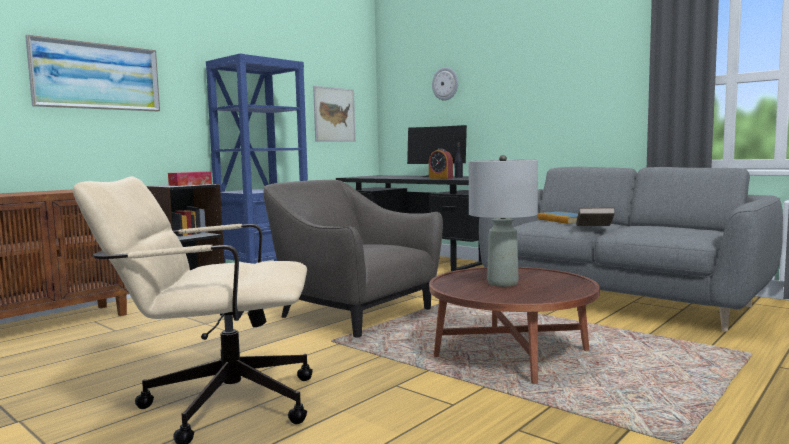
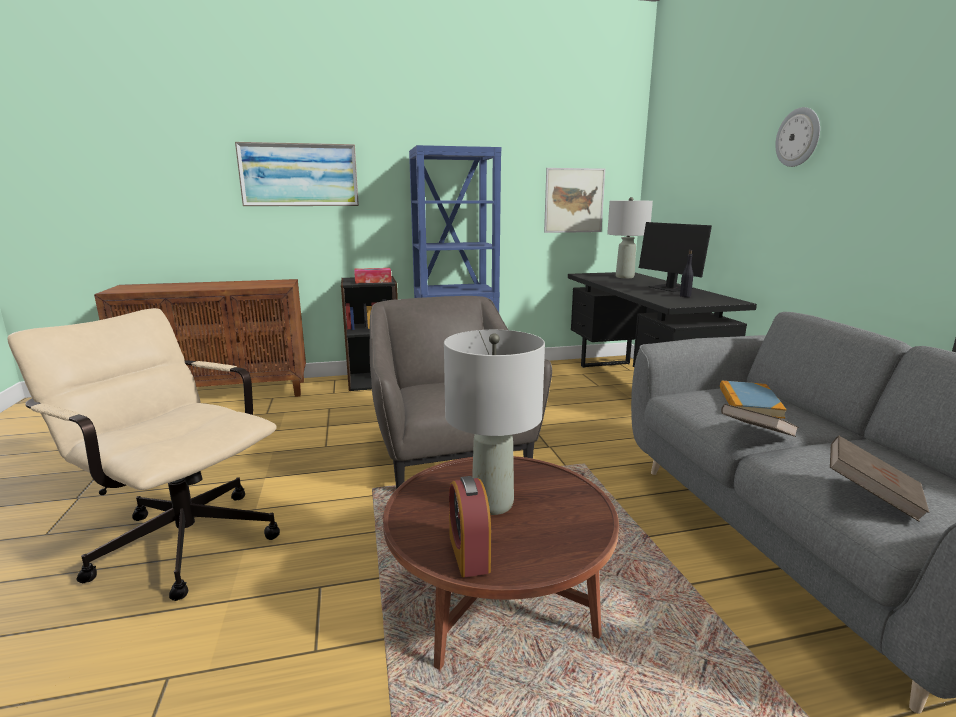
camera: 35 degrees right, 10 degrees up
alarm clock [429,149,453,179] -> alarm clock moved to [449,476,491,577]
wall clock [432,67,458,101] -> wall clock moved to [775,107,820,167]
none -> grey table lamp [607,197,653,278]
none -> brown book [830,435,929,522]

